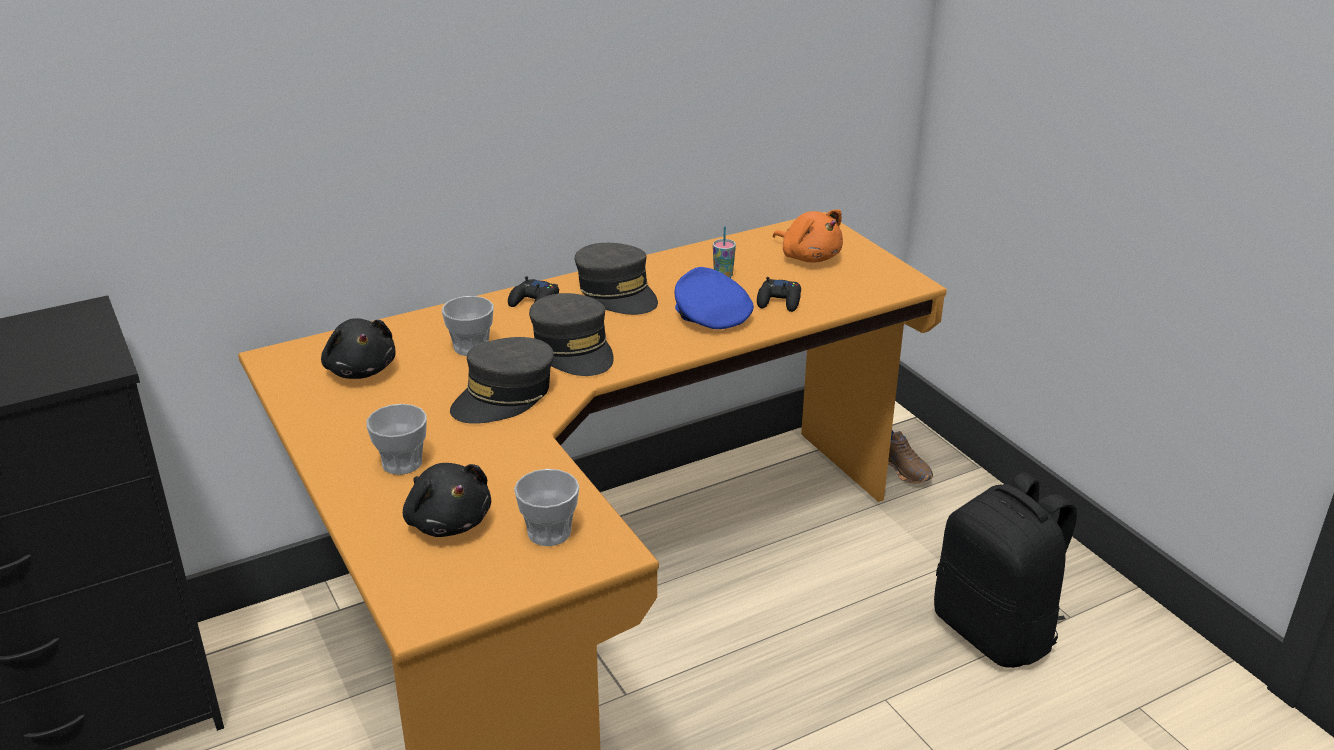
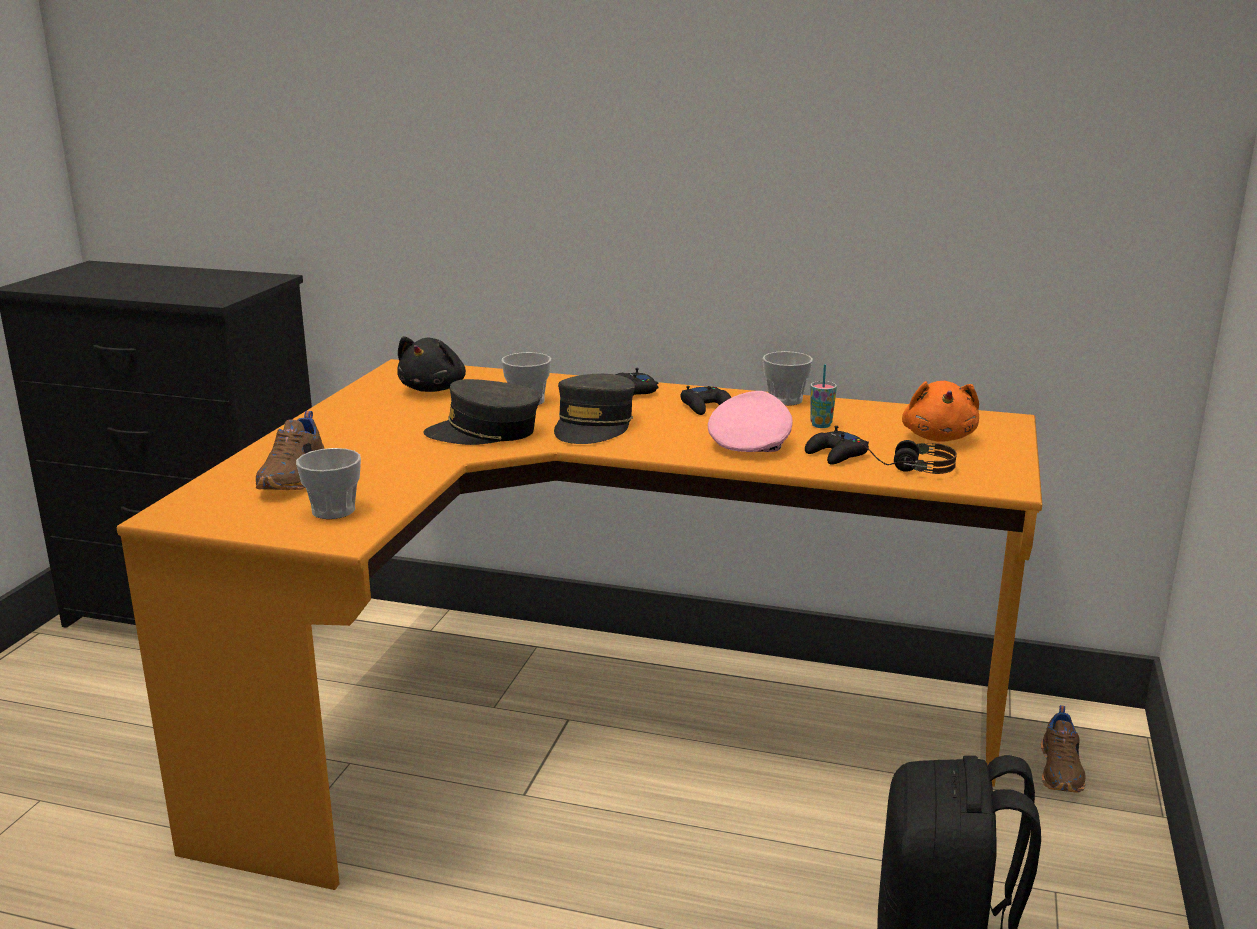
camera: 45 degrees right, 10 degrees down
cup [366,404,427,475] -> cup moved to [763,351,813,406]
black plush toy [403,463,491,537] -> brown shoe [256,411,324,490]
grey cap [575,243,658,315] -> black game controller [680,386,732,415]
blue cap [675,267,754,329] -> pink cap [708,391,793,452]
none -> headphones [861,440,957,474]

